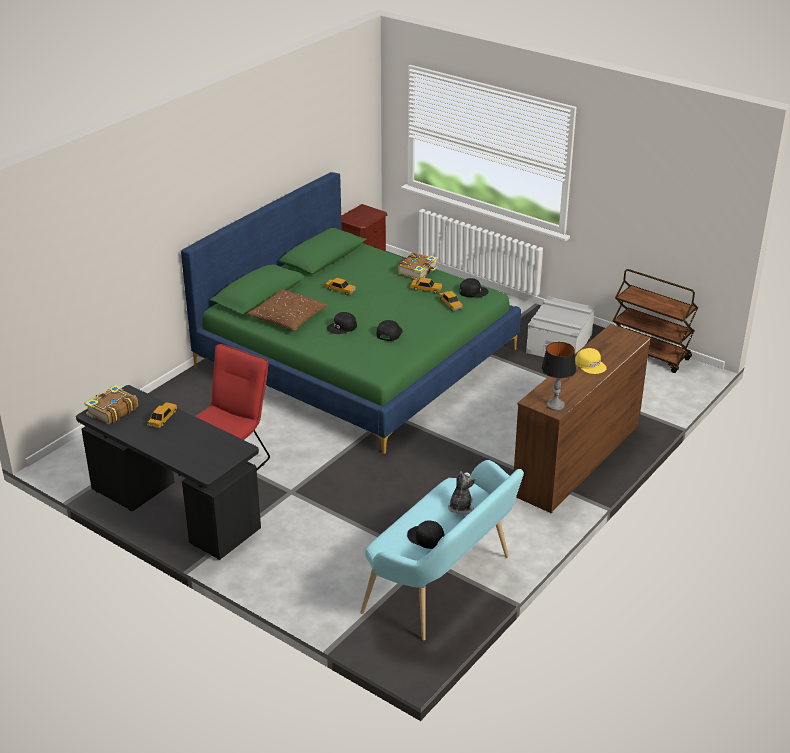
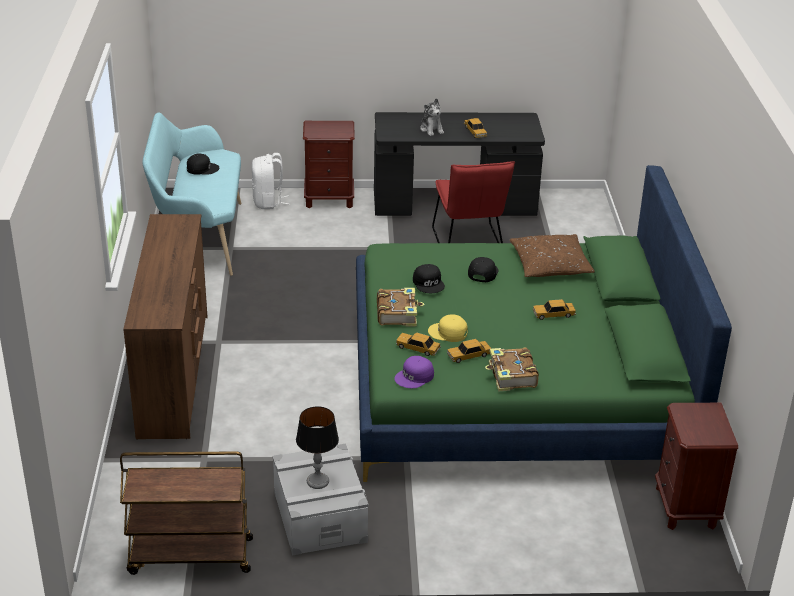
camera: 140 degrees right, 0 degrees up
book [84,385,138,425] -> book moved to [377,288,424,326]
plush toy [448,471,476,515] -> plush toy moved to [420,98,444,136]
black cap [459,278,488,297] -> purple cap [394,356,434,388]
table lamp [541,342,576,411] -> table lamp moved to [296,406,339,489]
yellow cap [575,348,607,374] -> yellow cap moved to [428,315,468,342]
none -> white backpack [252,153,290,209]
none -> brown nightstand [303,121,355,208]

